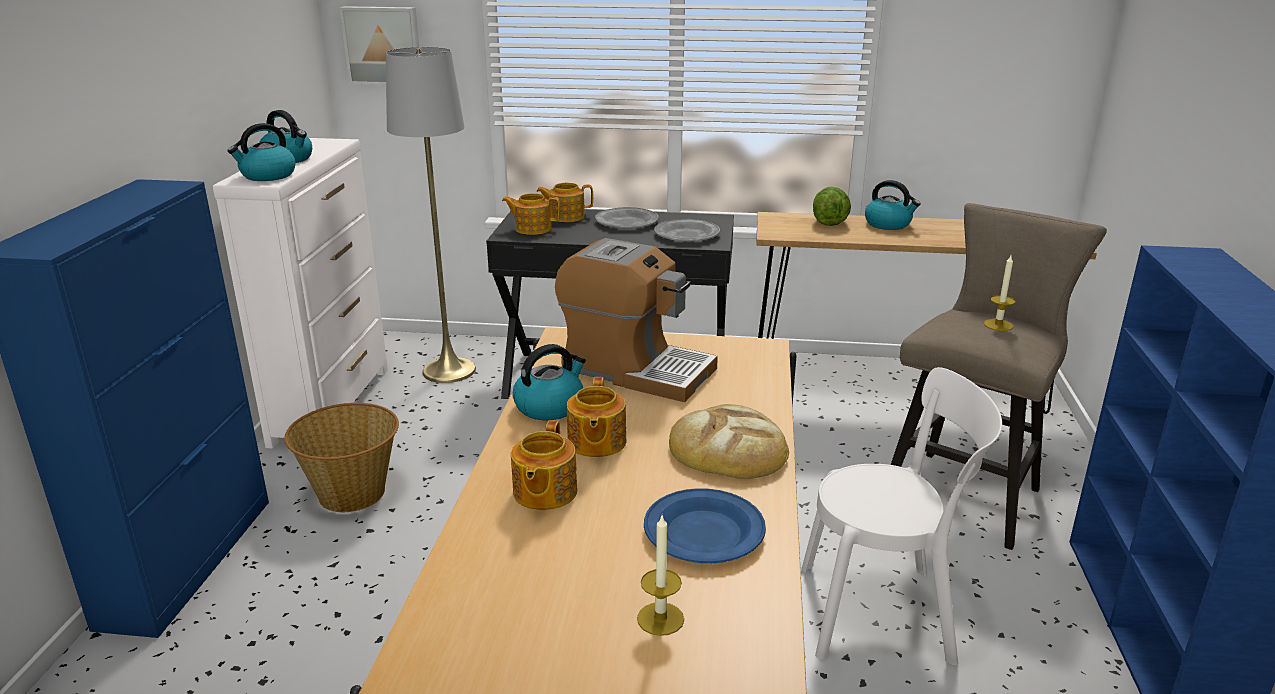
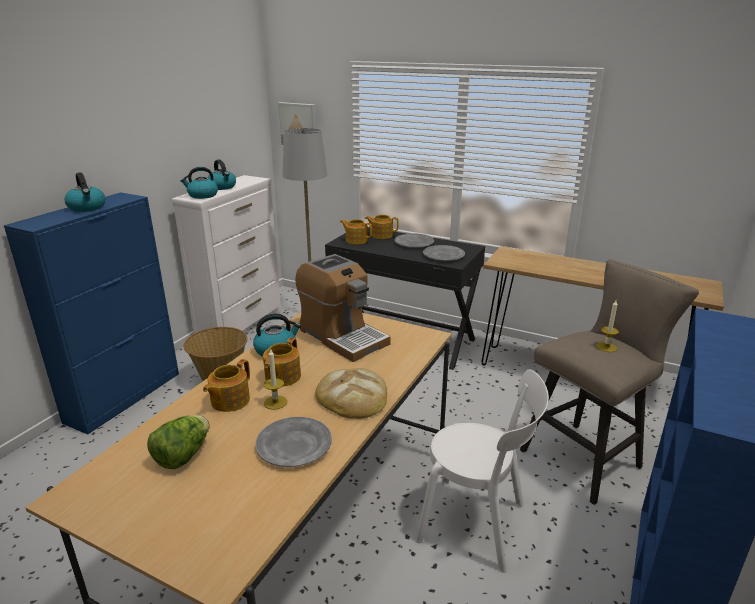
camera: 20 degrees right, 0 degrees up
candle [637,516,684,636] -> candle moved to [264,348,287,410]
blue plate [644,488,766,563] -> grey plate [255,417,332,467]
lettuce [813,187,851,226] -> lettuce moved to [147,415,209,469]
kettle [865,180,921,230] -> kettle moved to [65,172,105,212]

